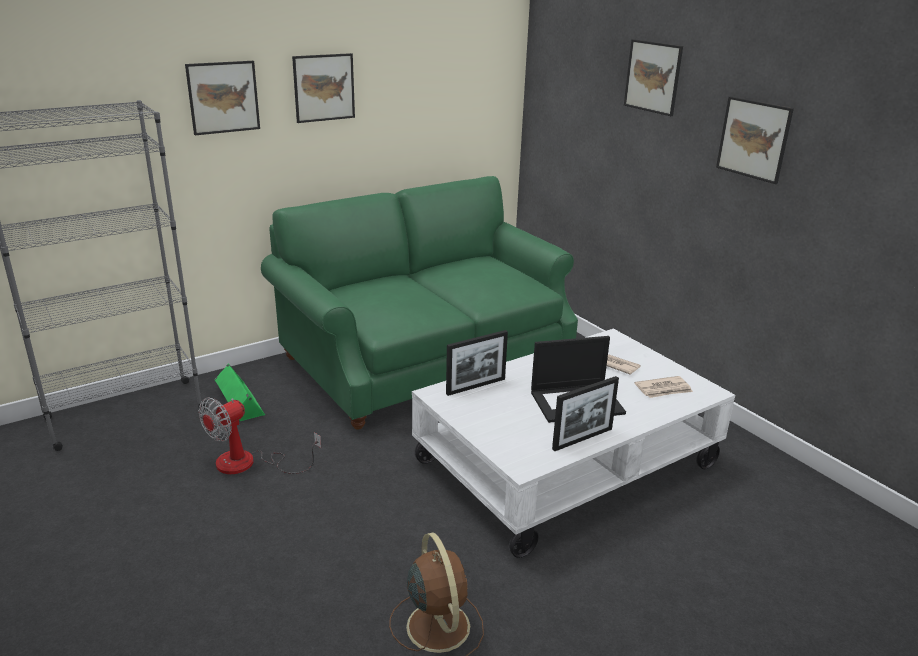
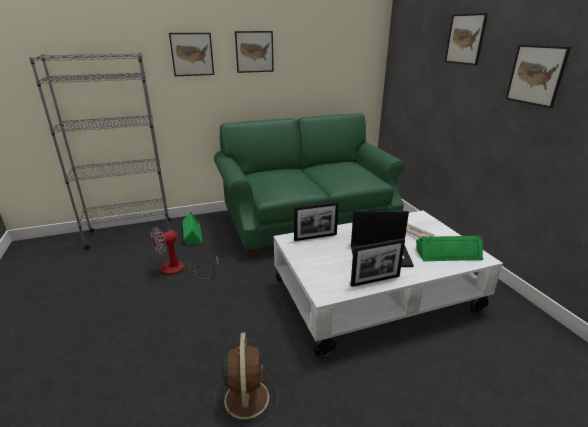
camera: 15 degrees right, 0 degrees up
newspaper [634,376,693,398] -> green speaker [416,235,483,262]

